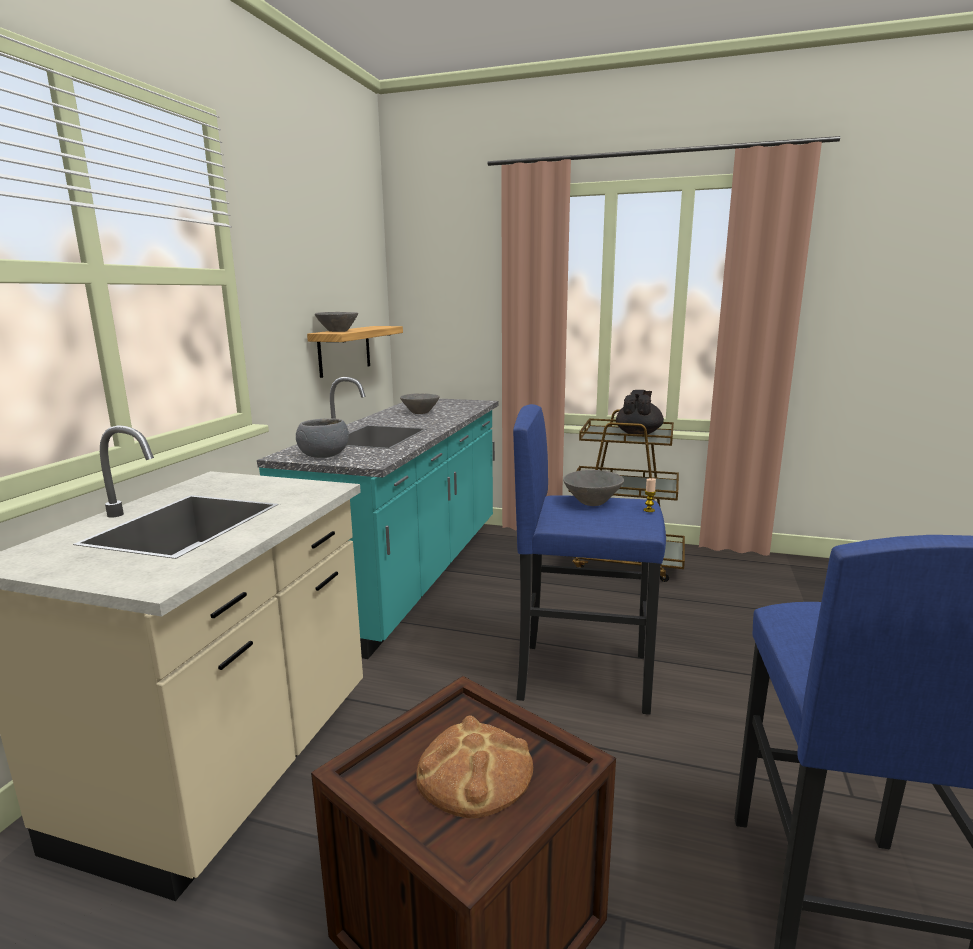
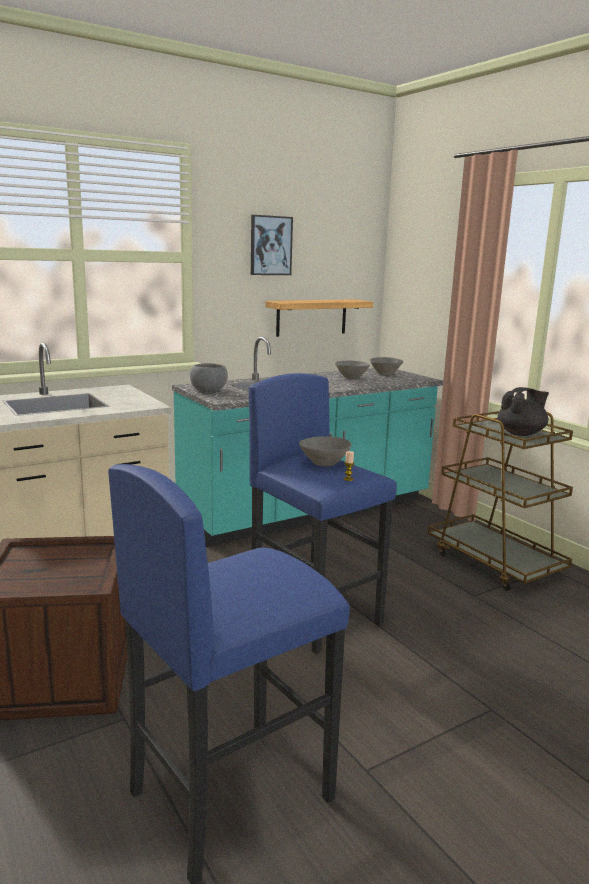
camera: 40 degrees right, 0 degrees up
grey bowl [315,312,358,332] -> grey bowl moved to [370,357,403,375]
bread [416,716,533,818] -> none
none -> picture [251,215,293,275]

